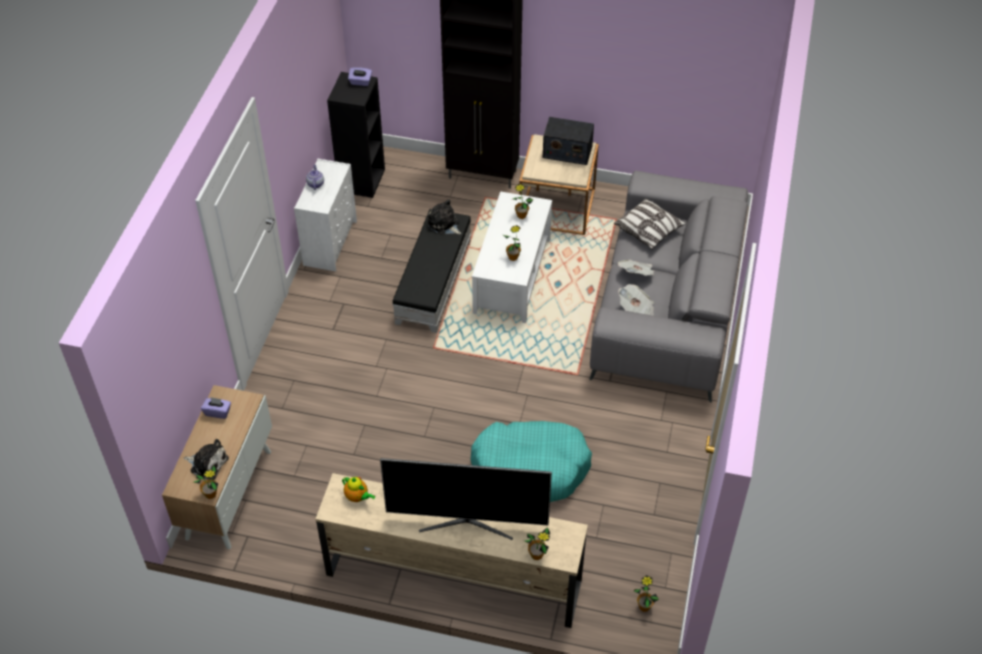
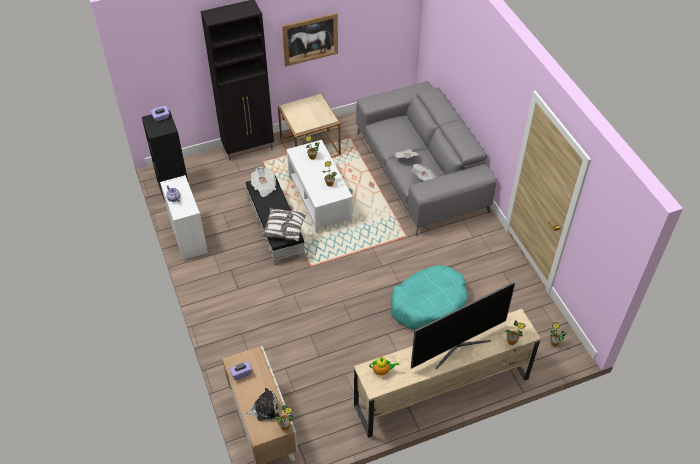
camera: 35 degrees left, 0 degrees up
plush toy [427,199,461,235] -> newspaper [251,167,276,197]
radio [543,117,594,165] -> none
pillow [614,199,686,249] -> pillow moved to [262,208,307,241]
none -> picture [282,13,338,67]

